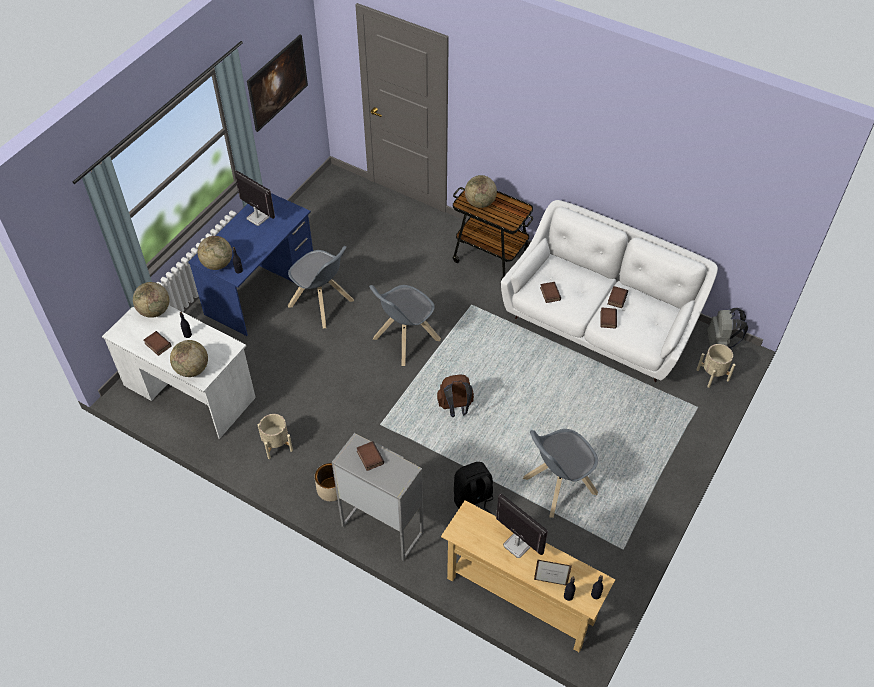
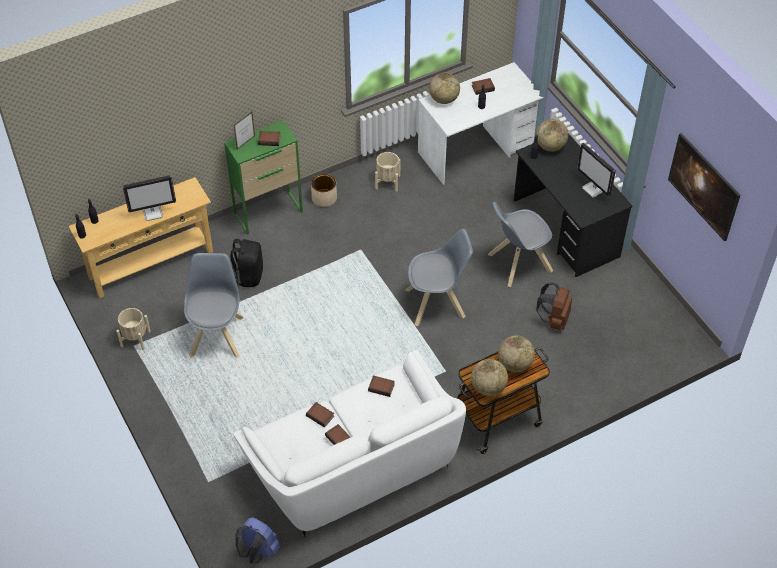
camera: 120 degrees right, 0 degrees up
globe [133,282,169,318] -> globe moved to [471,359,508,396]
blue desk [188,193,313,336] -> black desk [514,133,632,277]
monitor [234,170,275,226] -> monitor turned 75 degrees clockwise [577,143,616,197]
grey cabinet [332,433,424,561] -> green cabinet [224,120,303,235]
grey chair [369,285,441,366] -> grey chair turned 90 degrees clockwise [405,229,473,326]
brown backpack [437,375,474,417] -> brown backpack moved to [536,282,572,330]
picture frame [534,559,572,585] -> picture frame moved to [234,112,255,150]
beige planter [696,344,735,388] -> beige planter moved to [117,308,151,350]
grey backpack [707,308,748,348] -> blue backpack [235,517,280,563]

